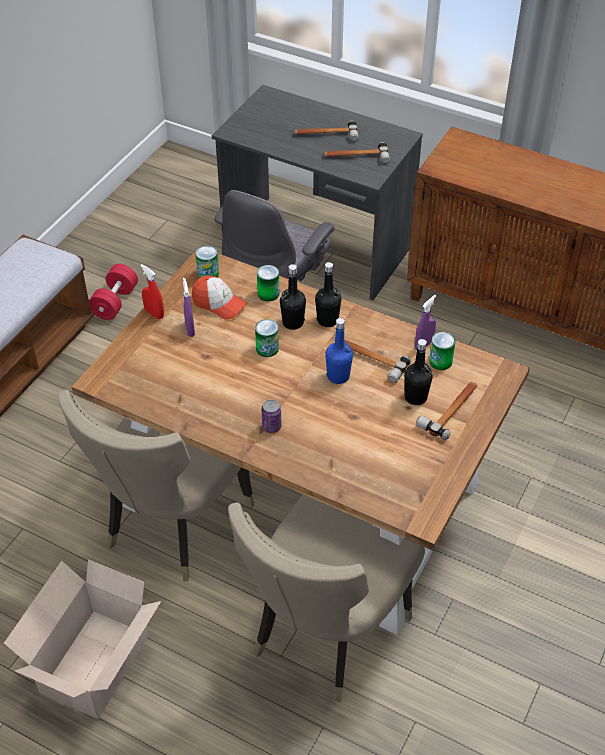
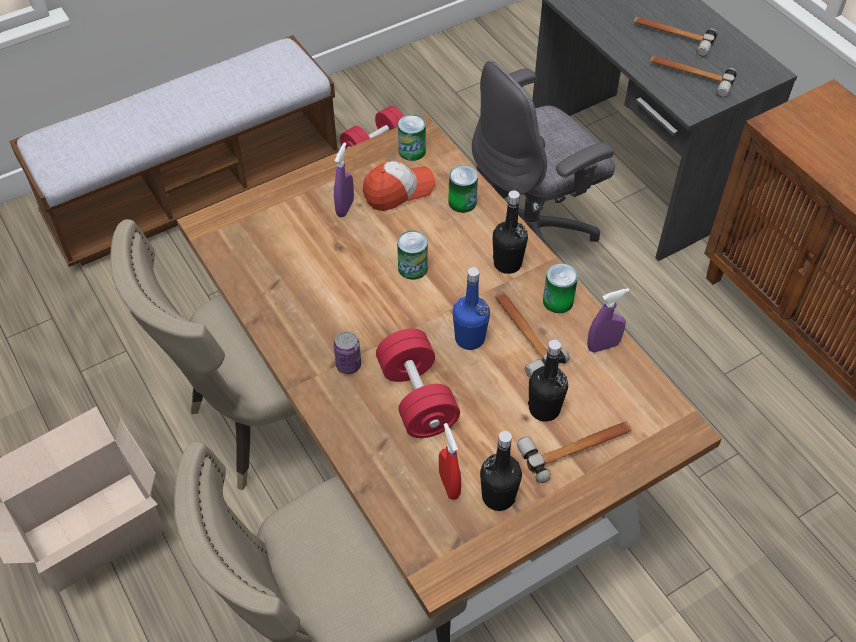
camera: 30 degrees right, 5 degrees up
red spray bottle [140,264,164,319] -> red spray bottle moved to [439,423,461,500]
cap [192,276,247,320] -> cap turned 90 degrees counterclockwise [363,161,435,211]
black bottle [280,264,306,330] -> black bottle moved to [480,431,522,511]
can [429,332,455,370] -> can moved to [543,263,578,313]
none -> red dumbbell [376,328,460,438]

